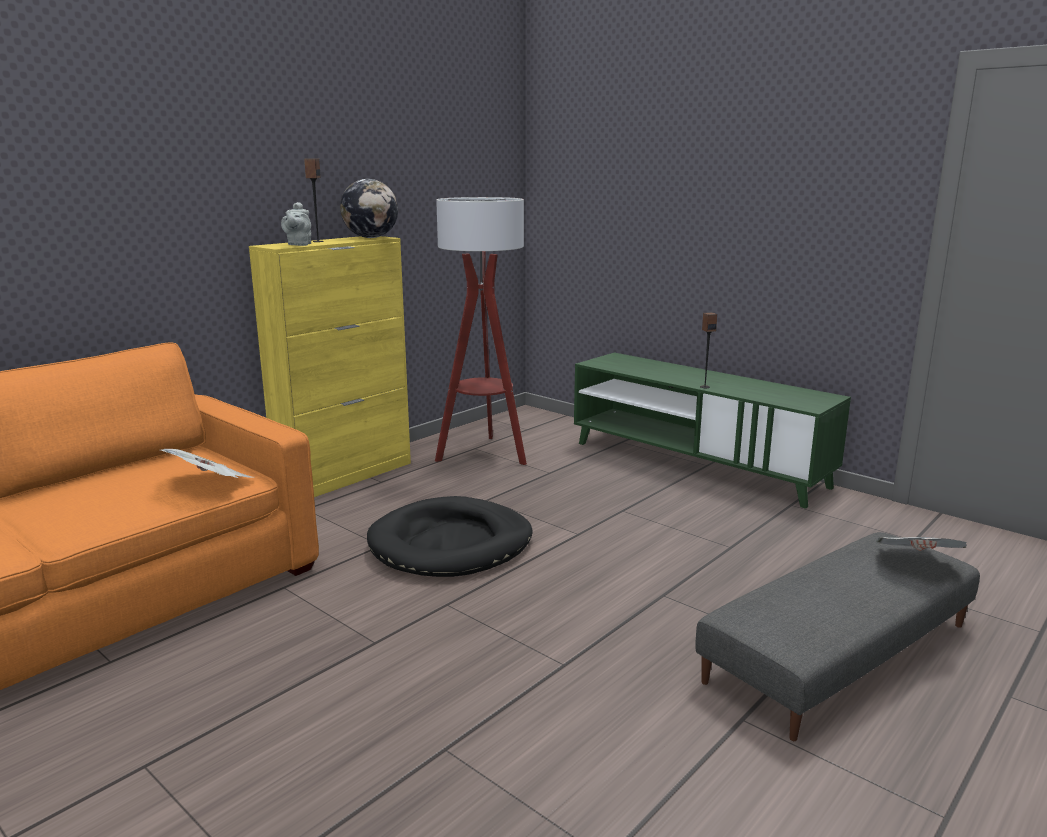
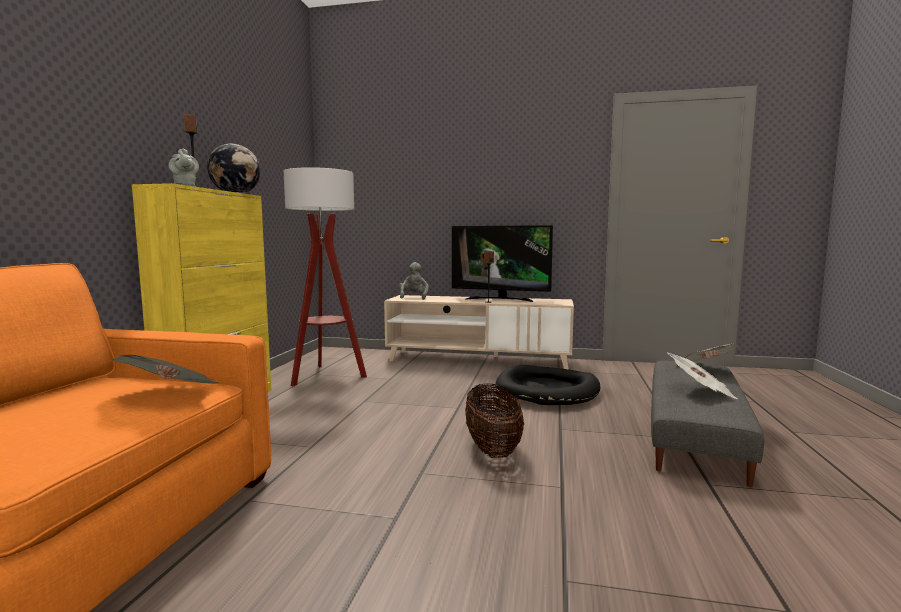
camera: 30 degrees left, 10 degrees down
black dog bed [367,496,533,577] -> black dog bed moved to [496,365,600,405]
green tv stand [574,353,851,509] -> beige tv stand [384,295,574,370]
none -> grey plush toy [399,262,429,300]
none -> television [452,225,553,302]
none -> basket [465,384,524,458]
none -> newspaper [667,352,737,399]

